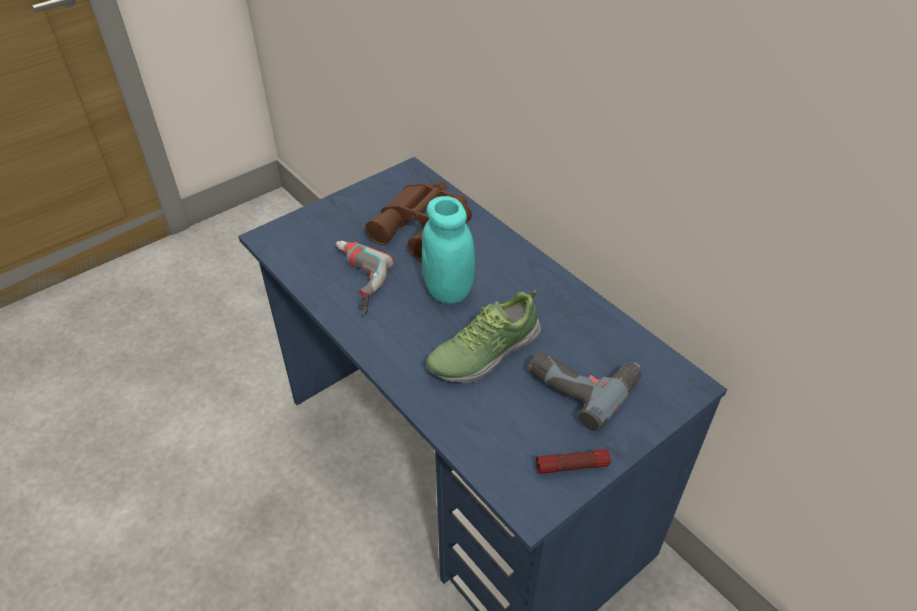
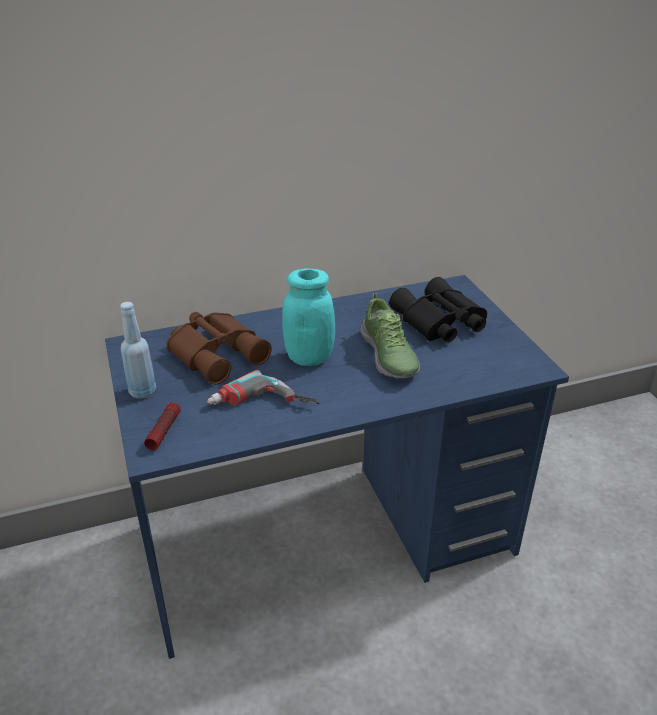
camera: 70 degrees left, 10 degrees down
power drill [529,352,641,431] -> black binoculars [389,277,487,343]
flashlight [536,449,611,474] -> flashlight moved to [144,403,181,450]
none -> blue bottle [120,302,156,399]

